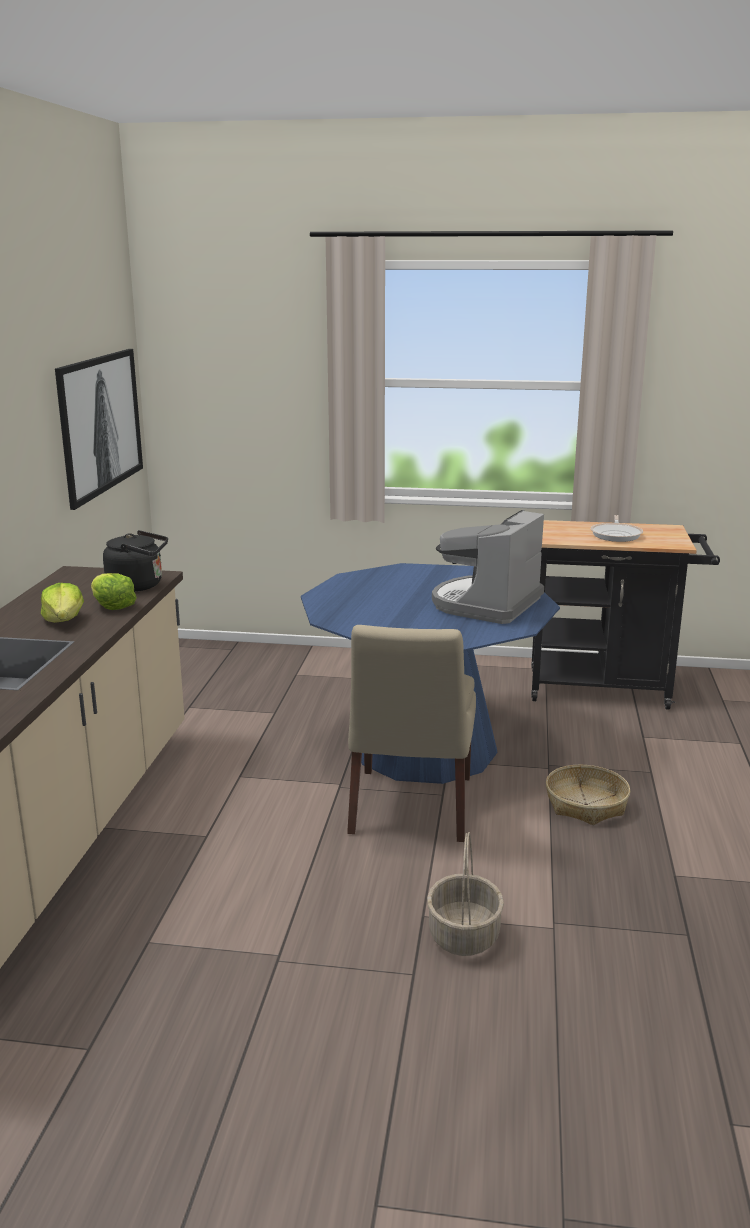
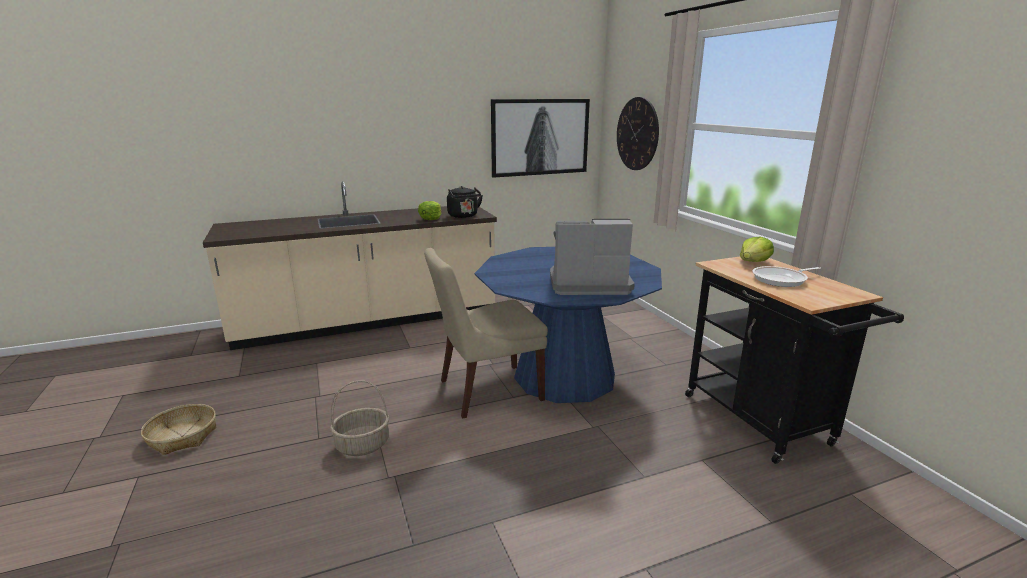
camera: 60 degrees right, 0 degrees up
lettuce [41,583,84,623] -> lettuce moved to [740,237,774,262]
basket [546,765,630,825] -> basket moved to [141,404,216,455]
none -> wall clock [617,97,659,170]

